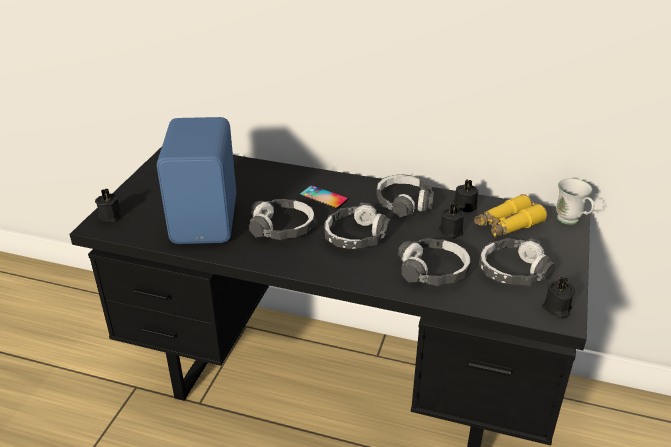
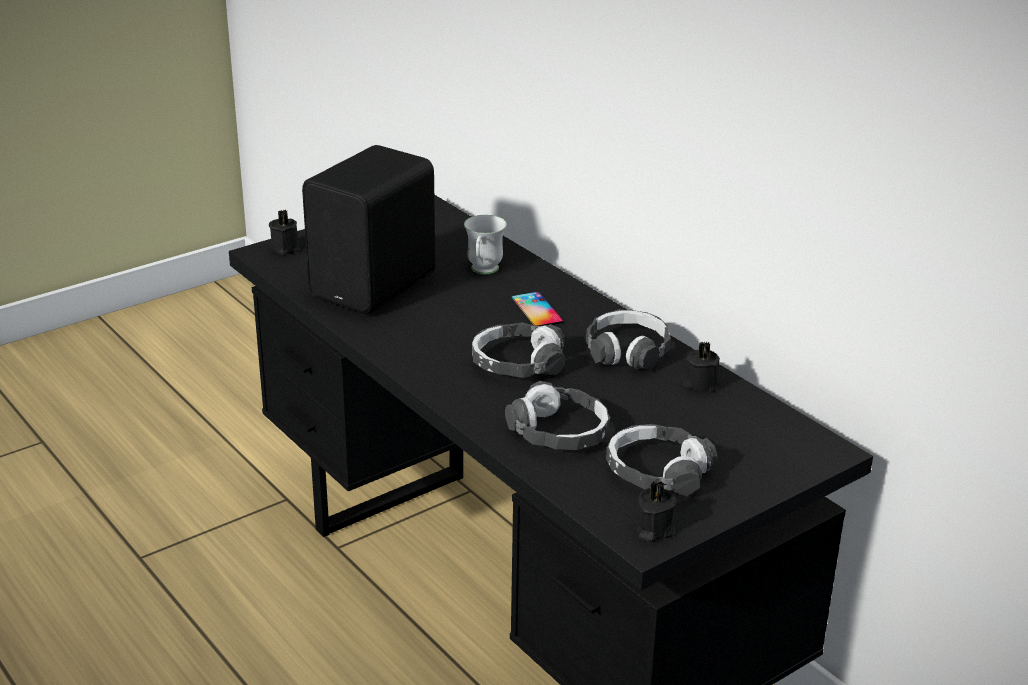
camera: 35 degrees right, 5 degrees down
blue speaker [157,117,236,244] -> black speaker [302,145,435,314]
headphones [249,199,315,240] -> none
black candle [439,203,464,238] -> none
yellow binoculars [474,194,547,238] -> none
white mug [556,179,594,225] -> white mug moved to [464,215,507,274]

